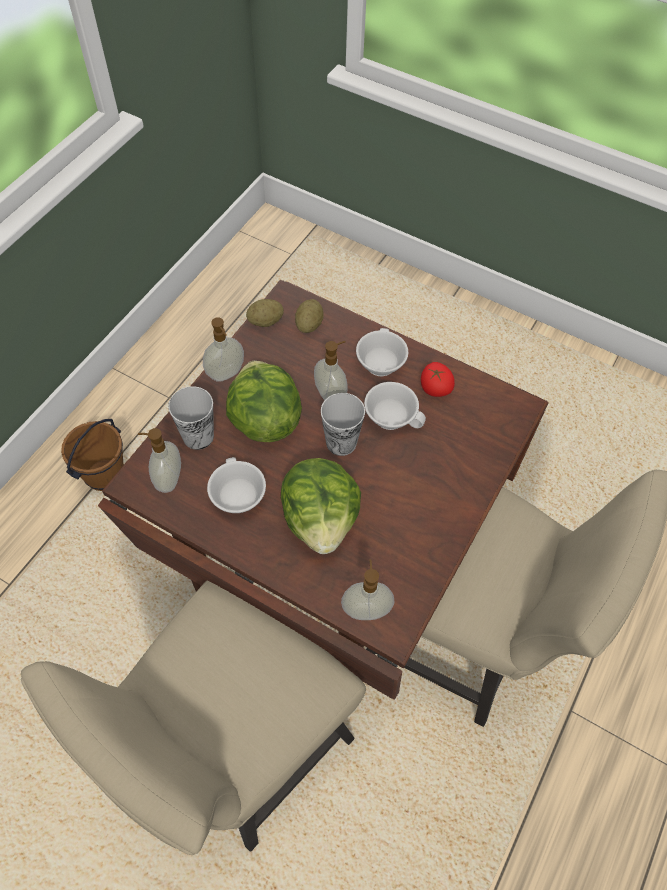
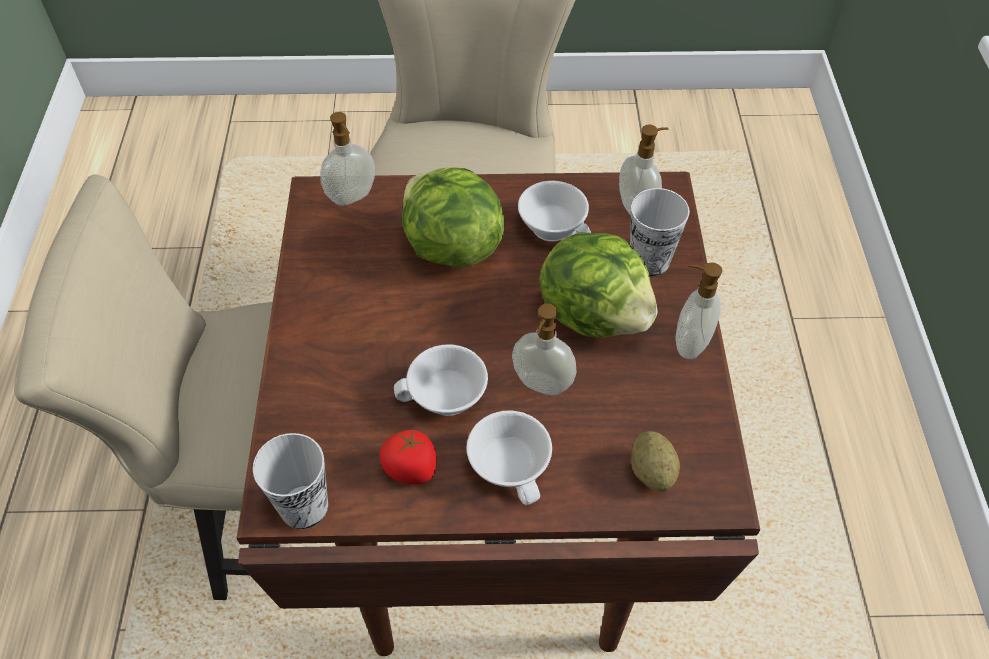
camera: 150 degrees right, 5 degrees down
brown bucket [61,419,124,491] -> none
potato [246,299,284,327] -> none
cup [321,393,365,456] -> cup moved to [253,433,328,529]

